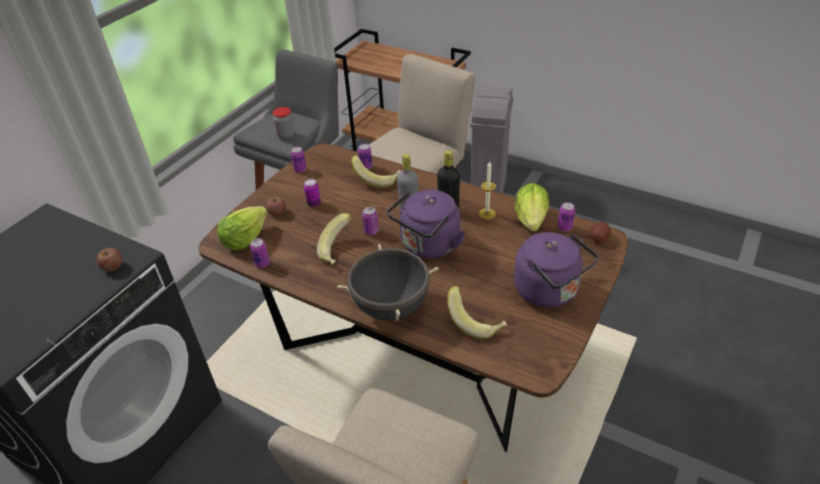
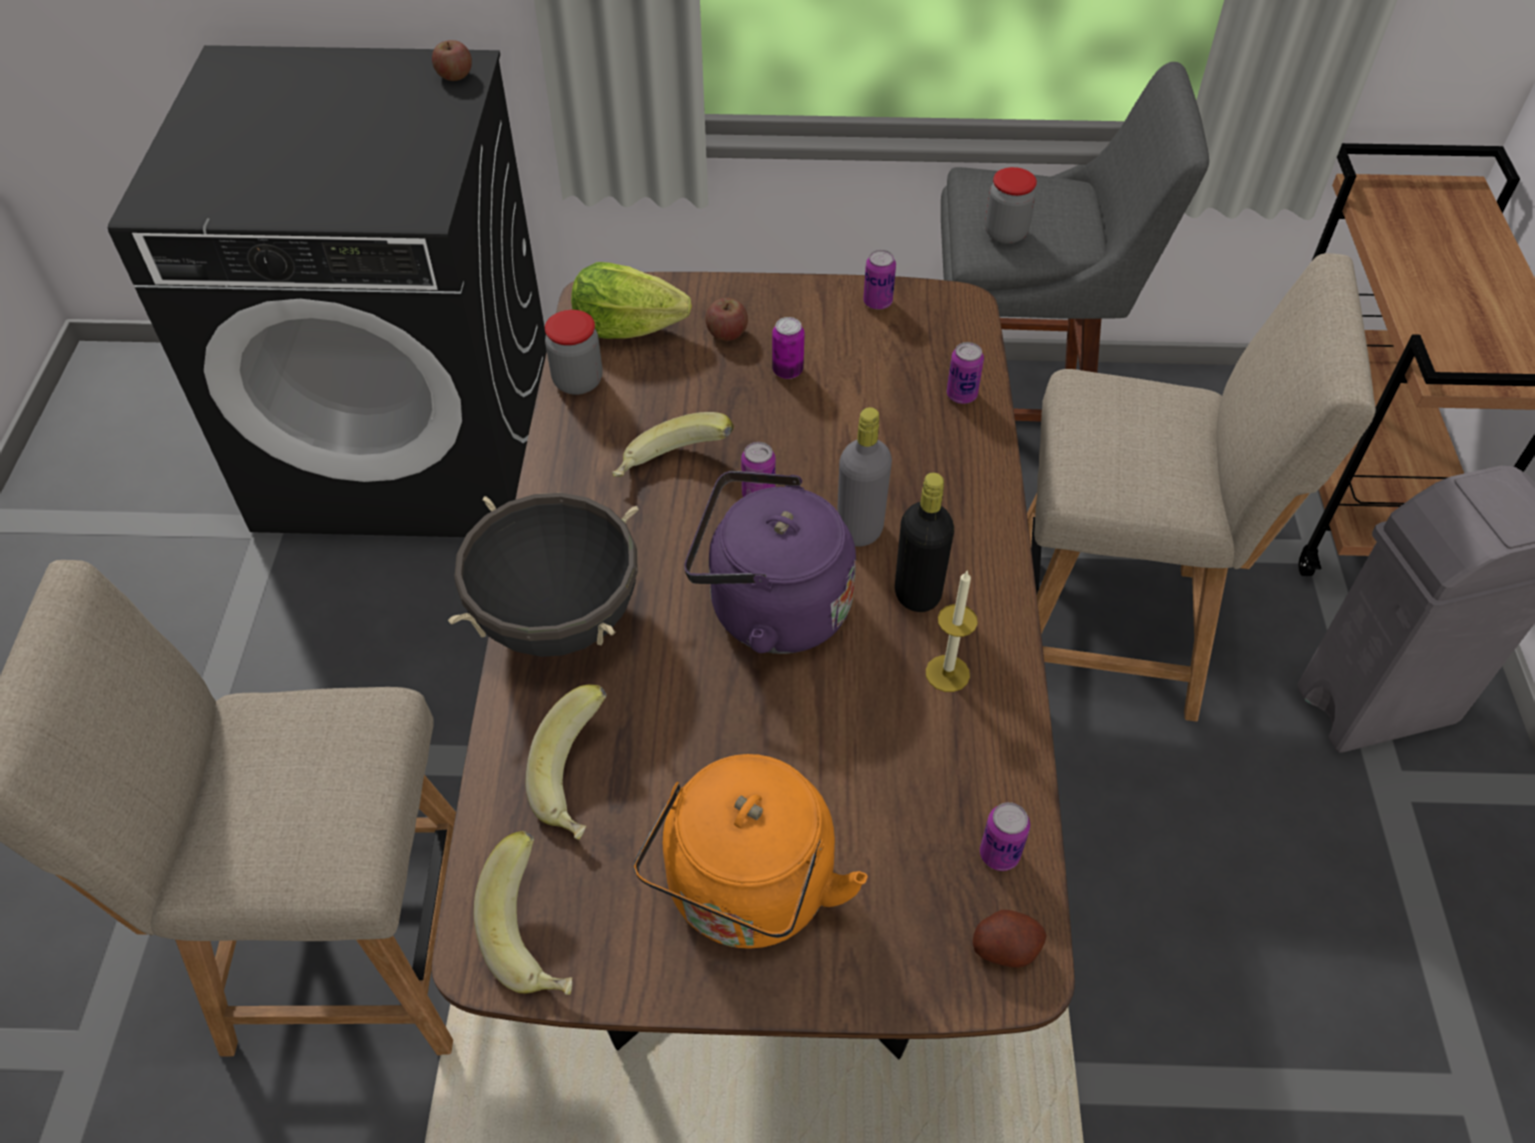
camera: 60 degrees right, 10 degrees up
apple [96,248,123,272] -> apple moved to [432,40,472,81]
can [250,238,270,268] -> jar [545,310,602,395]
banana [351,155,401,188] -> banana moved to [474,831,573,995]
purple kettle [514,232,599,308] -> orange kettle [634,754,868,949]
lettuce [515,183,549,231] -> none

